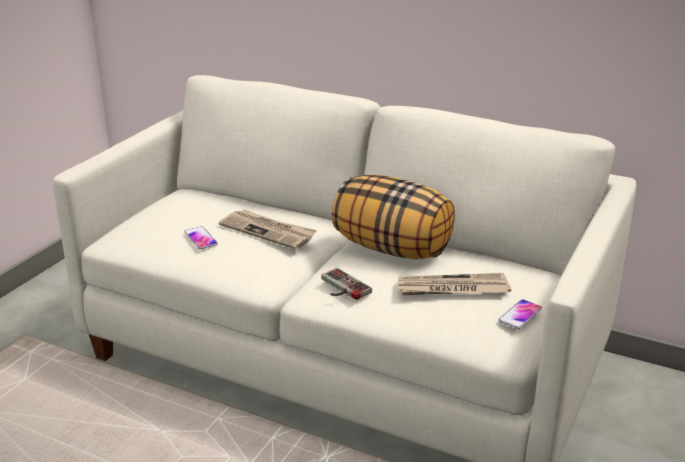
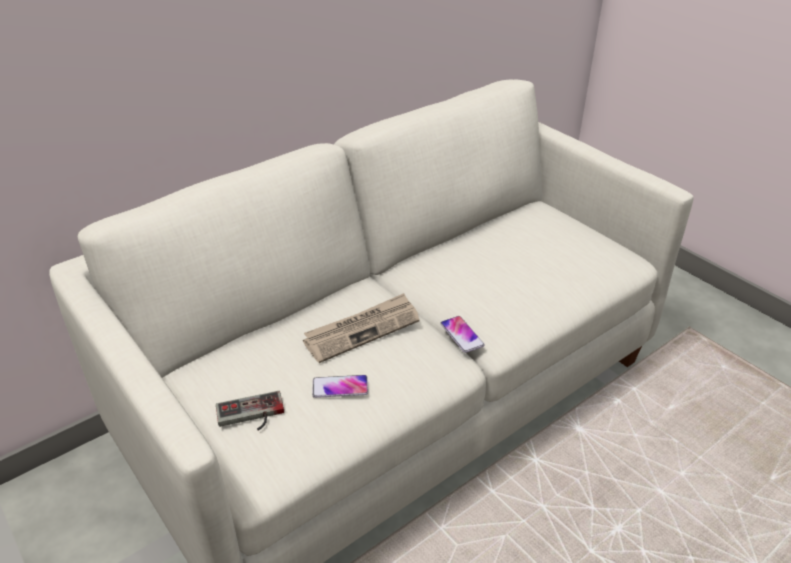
camera: 65 degrees left, 10 degrees up
game controller [321,268,372,300] -> game controller moved to [216,391,284,431]
pillow [332,175,455,260] -> none
newspaper [398,273,511,295] -> none
phone [498,299,542,329] -> phone moved to [440,316,484,353]

